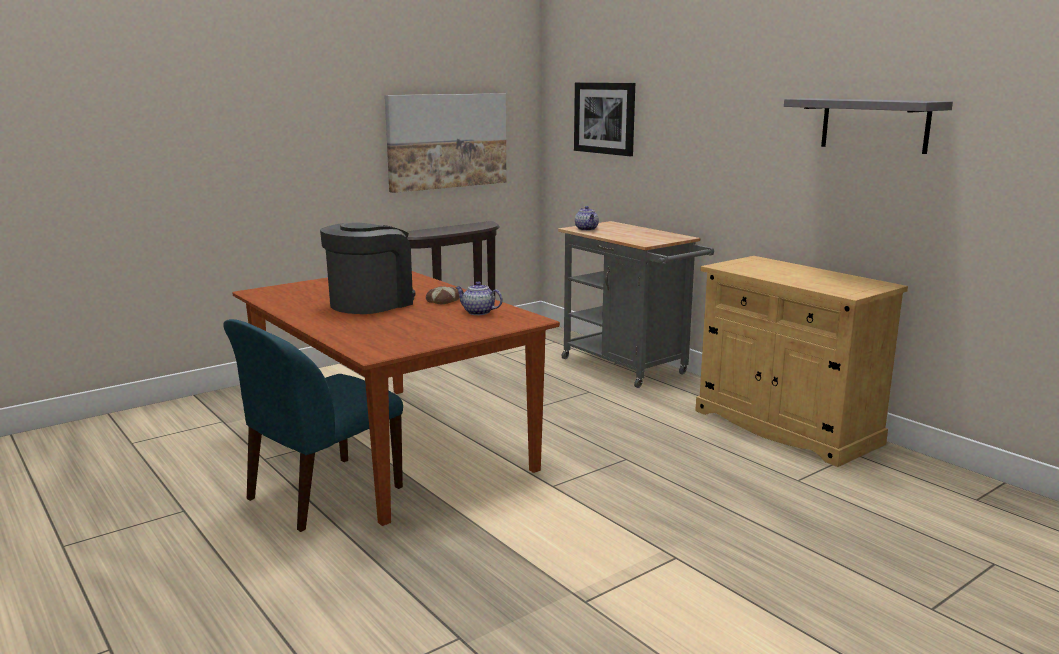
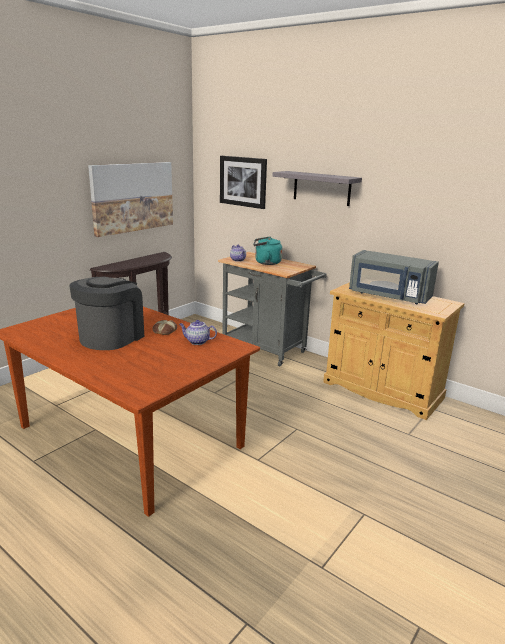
camera: 15 degrees left, 5 degrees up
blue chair [223,319,403,532] -> none
grey shelf [784,98,953,154] -> grey shelf moved to [273,171,362,206]
none -> turquoise kettle [253,236,282,265]
none -> grey microwave [349,250,439,304]

